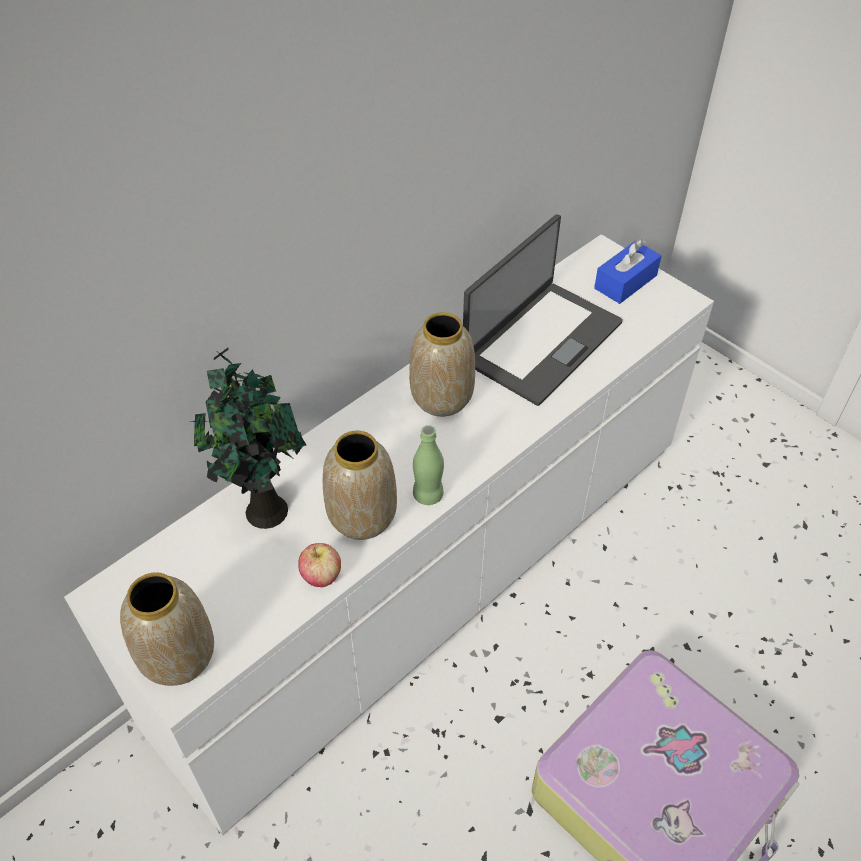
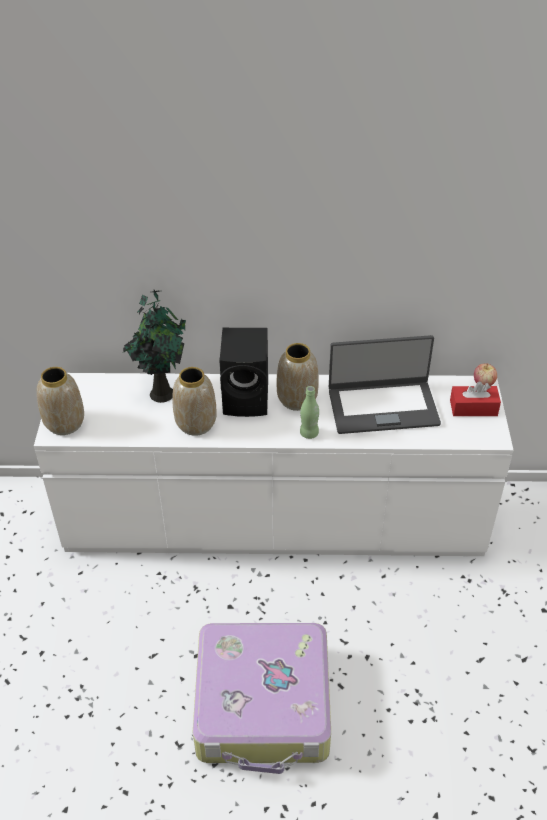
camera: 45 degrees right, 5 degrees down
apple [298,543,341,587] -> apple moved to [474,363,497,386]
green bottle [413,425,444,505] -> green bottle moved to [300,386,319,439]
blue tissue box [594,239,662,304] -> red tissue box [450,381,501,416]
none -> black speaker [219,328,268,417]

